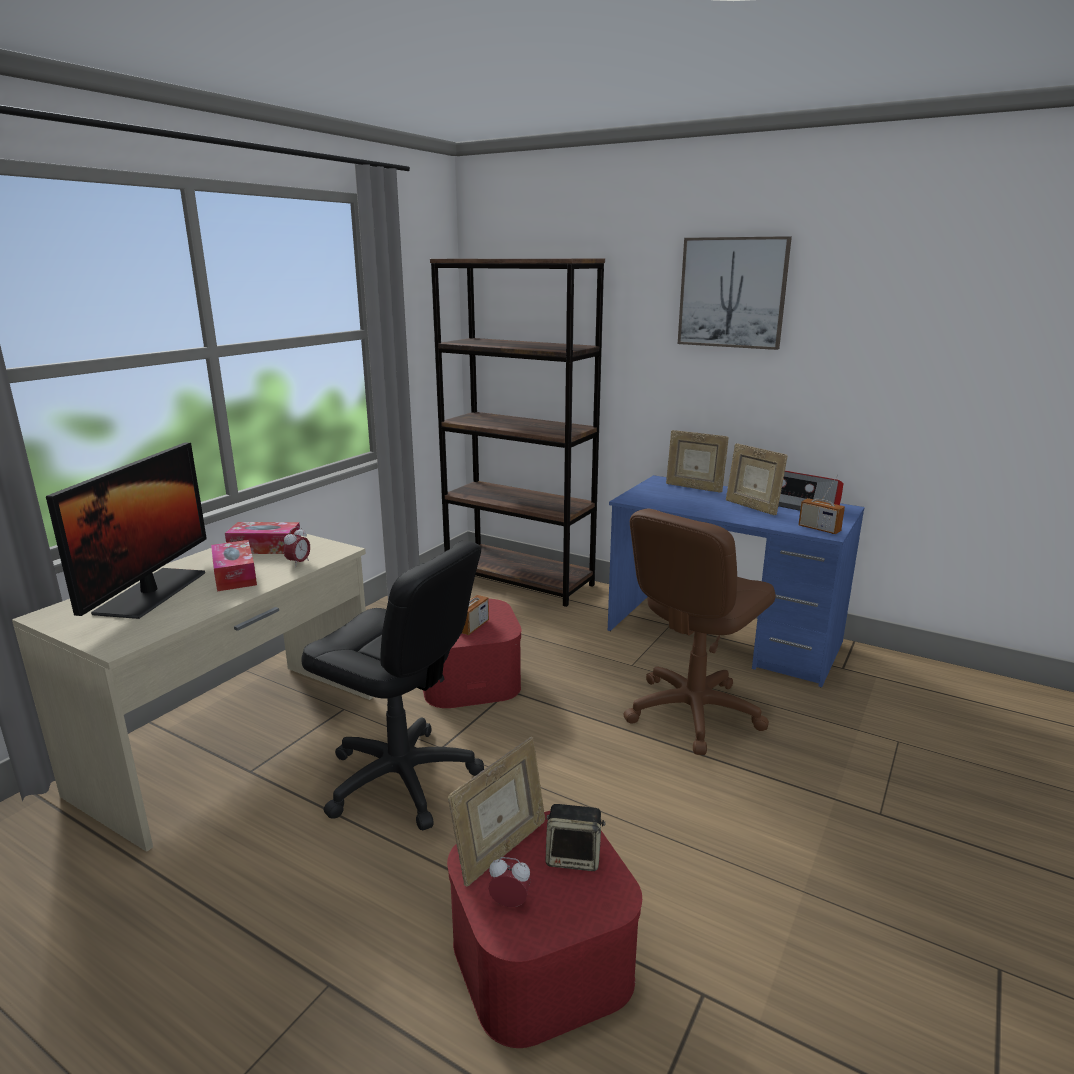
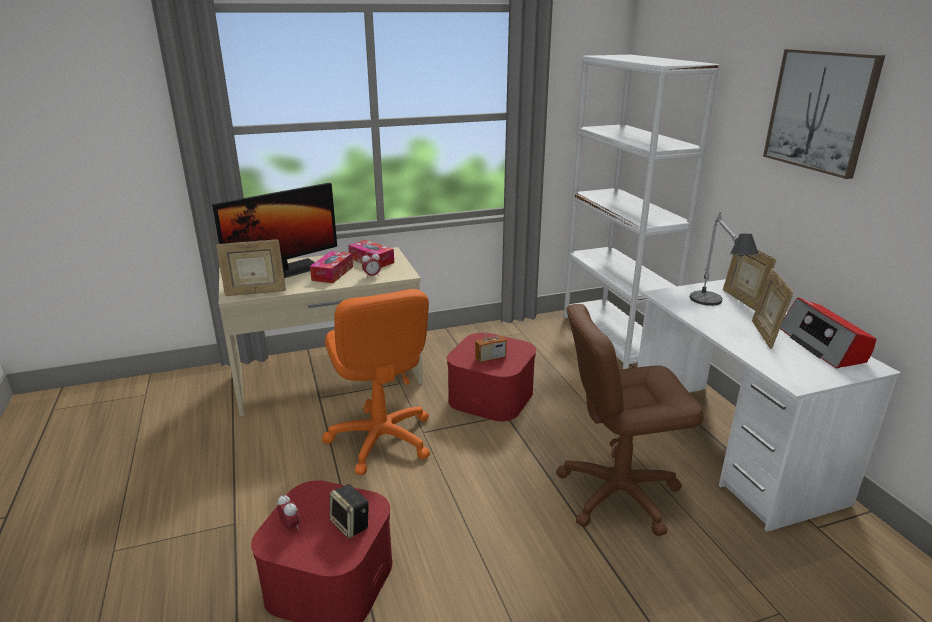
camera: 40 degrees right, 5 degrees up
black office chair [301,541,484,831] -> orange office chair [322,289,430,475]
brown bookcase [430,258,605,607] -> white bookcase [564,55,720,369]
picture frame [448,737,545,887] -> picture frame moved to [216,239,286,296]
blue desk [608,475,865,687] -> white desk [637,279,901,532]
radio [798,474,845,534] -> none
none -> table lamp [690,211,759,306]

